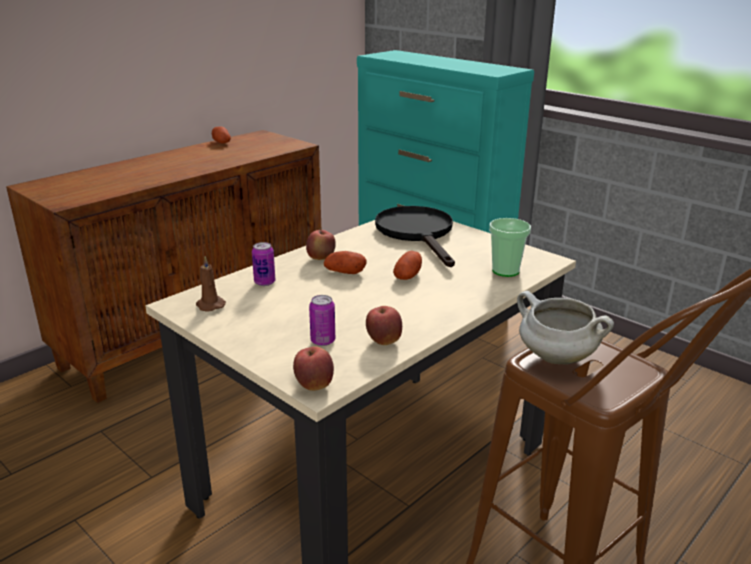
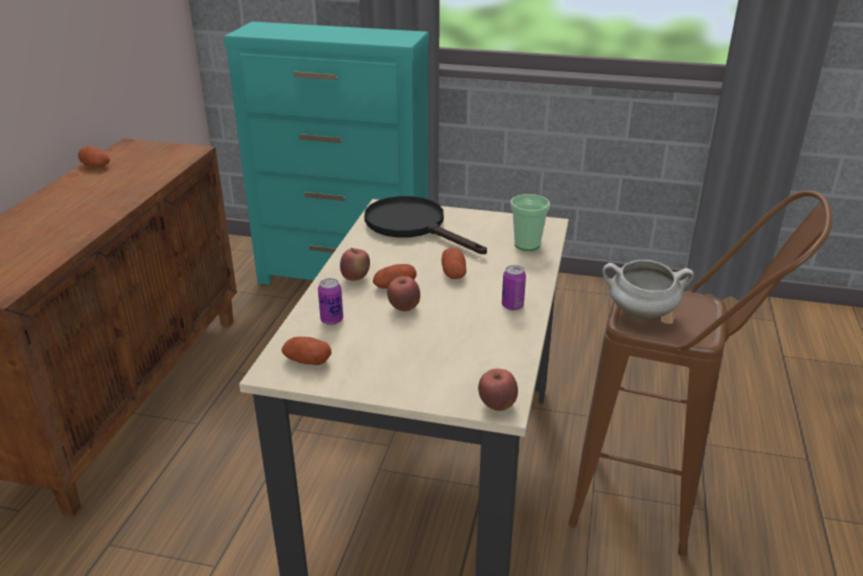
camera: 30 degrees left, 5 degrees up
brown candle [196,256,226,311] -> potato [281,337,332,365]
can [309,295,335,346] -> can moved to [502,265,526,311]
apple [366,306,402,345] -> apple moved to [387,276,420,311]

